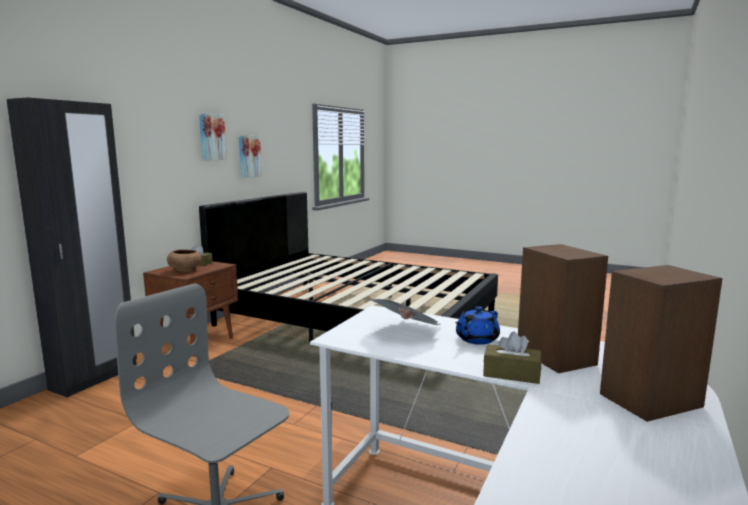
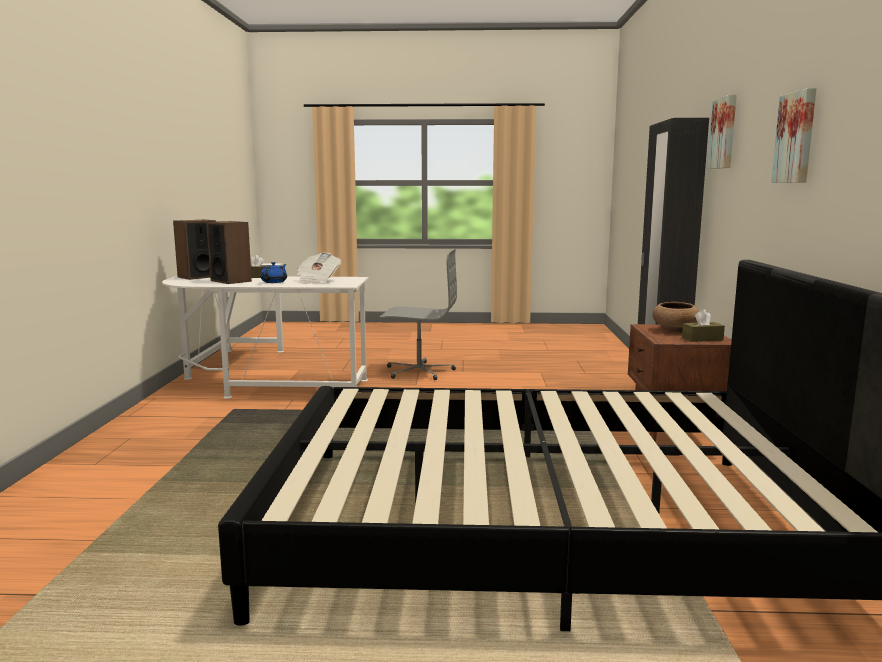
camera: 155 degrees right, 0 degrees up
picture [239,135,262,178] -> picture moved to [708,95,737,169]

